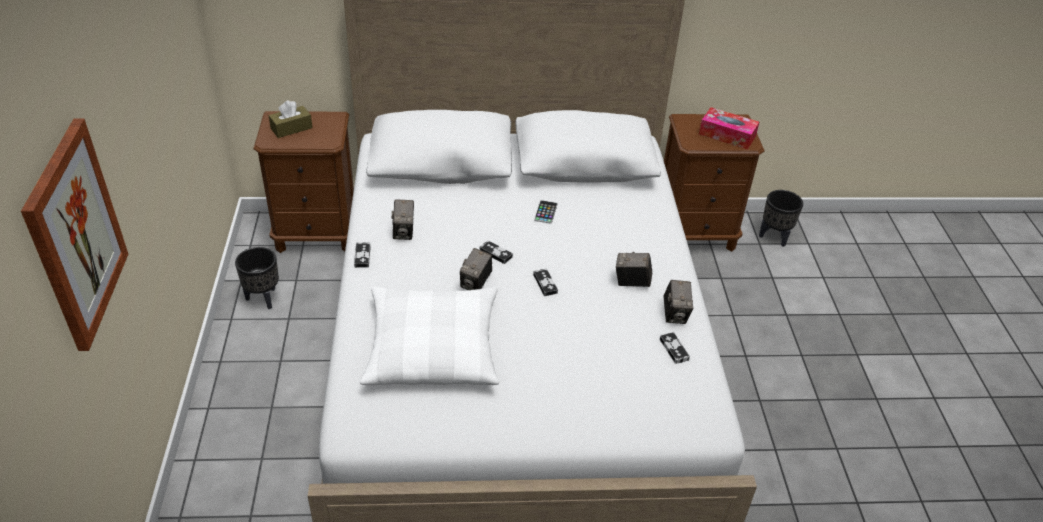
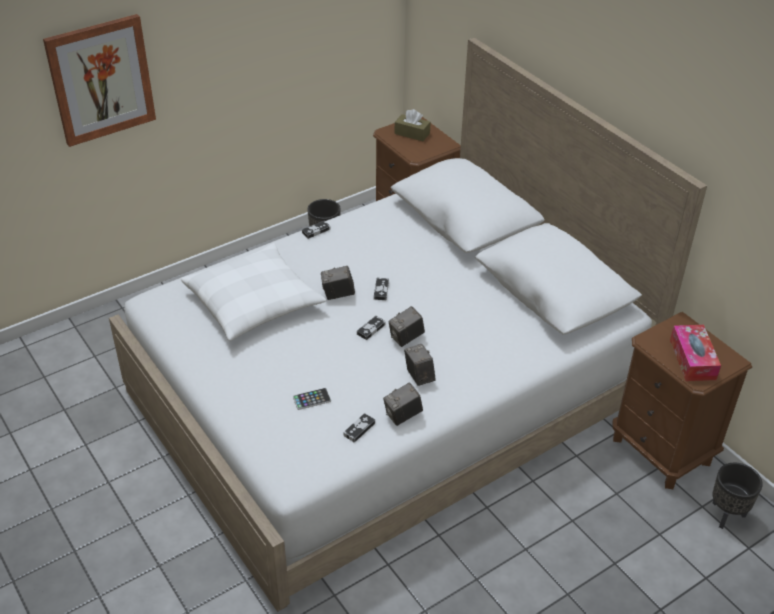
camera: 60 degrees right, 0 degrees up
camera [391,199,414,240] -> camera moved to [388,306,425,347]
phone [534,200,558,224] -> phone moved to [293,388,331,410]

